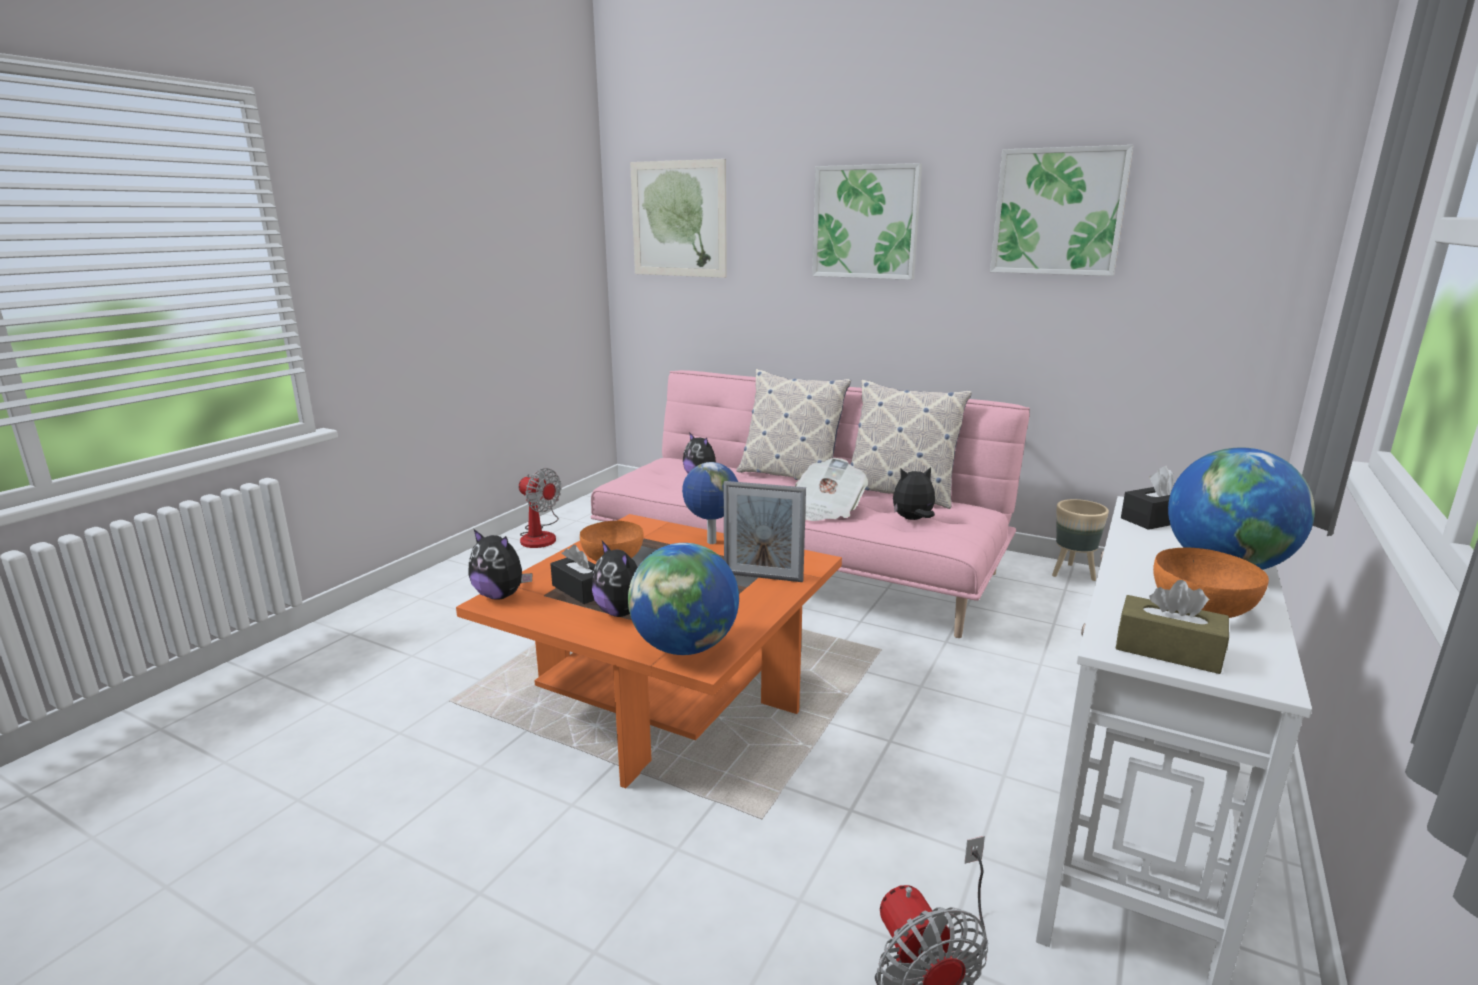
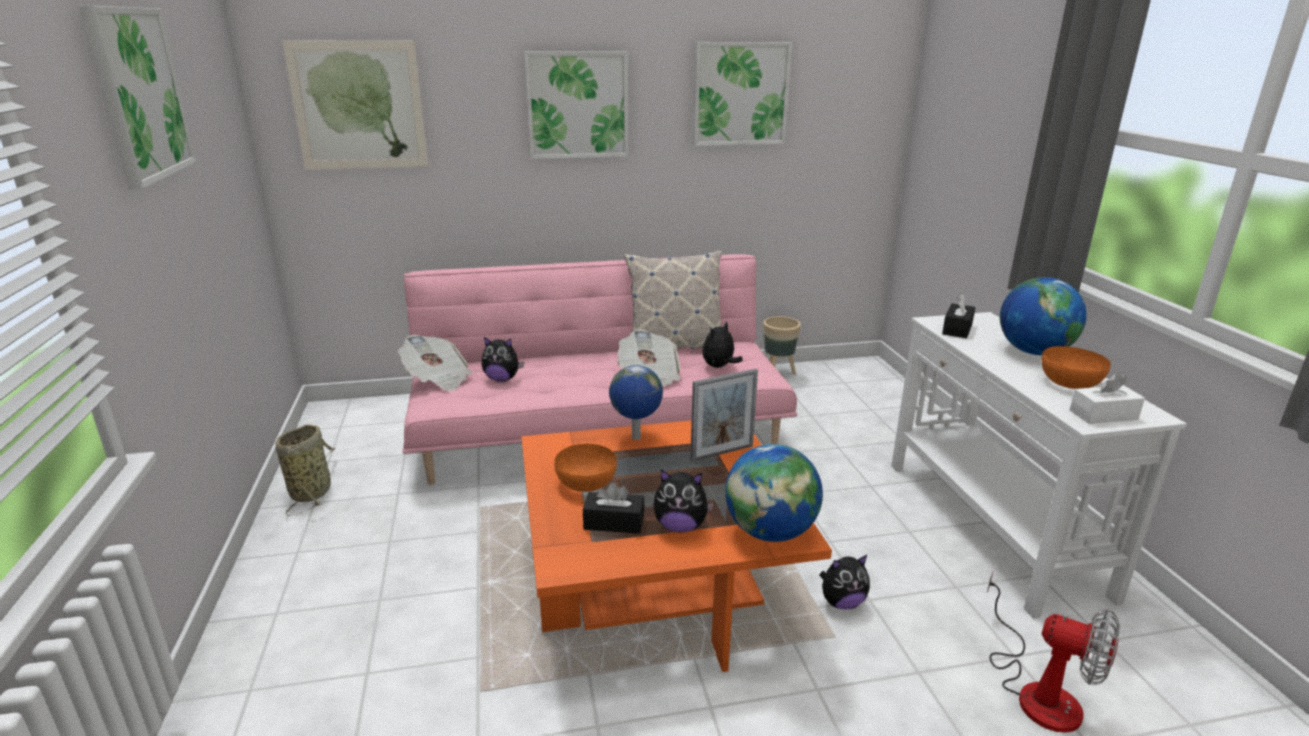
camera: 40 degrees left, 5 degrees up
plush toy [468,529,532,600] -> plush toy moved to [820,555,870,610]
fan [519,468,562,548] -> basket [276,424,336,516]
pillow [736,369,851,480] -> none
brown tissue box [1116,580,1229,674] -> white tissue box [1070,372,1145,424]
none -> picture [79,6,197,189]
none -> newspaper [398,335,472,391]

